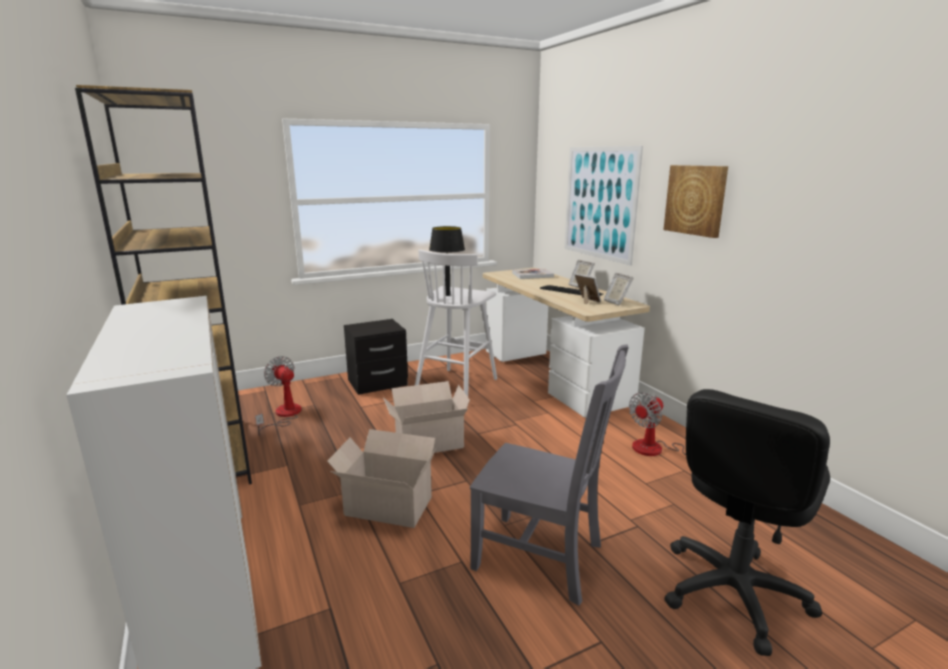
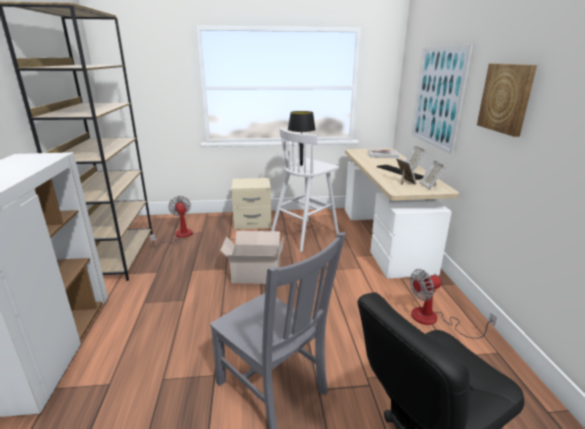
camera: 20 degrees right, 5 degrees up
cardboard box [327,429,437,528] -> none
black nightstand [344,319,408,395] -> beige nightstand [231,178,271,230]

